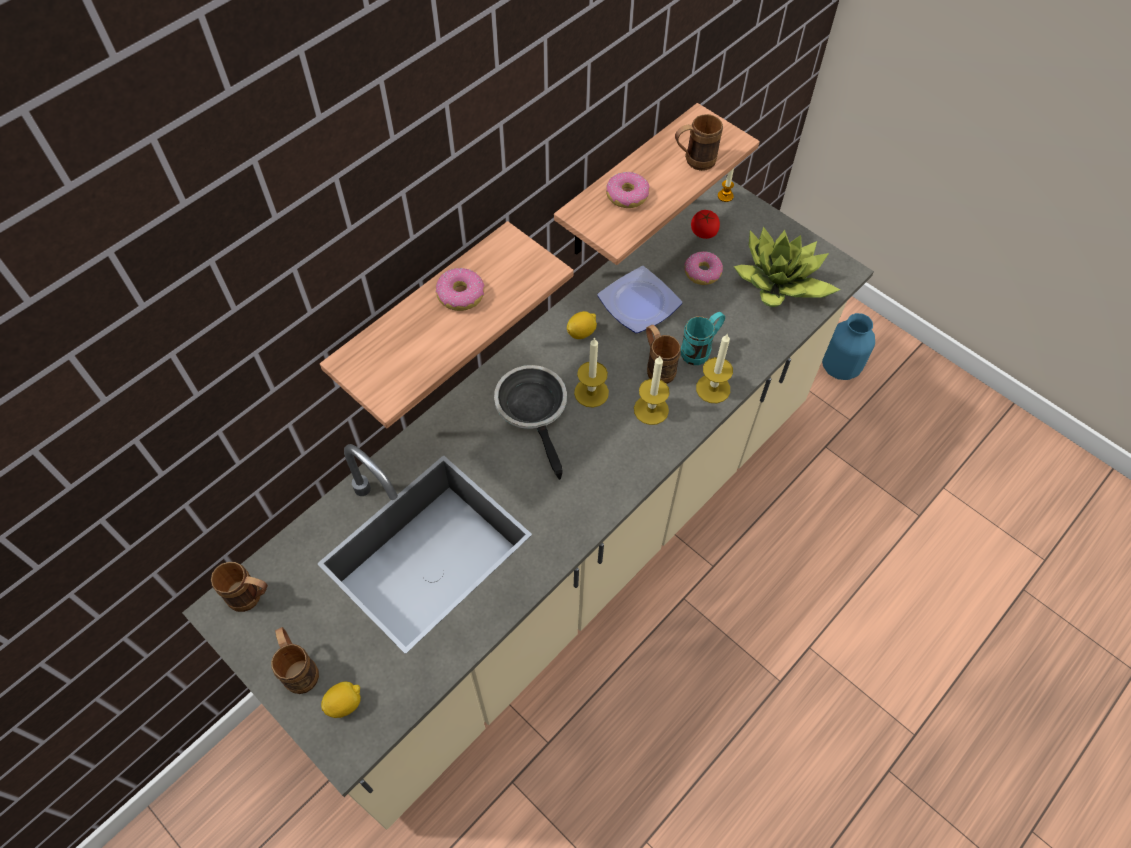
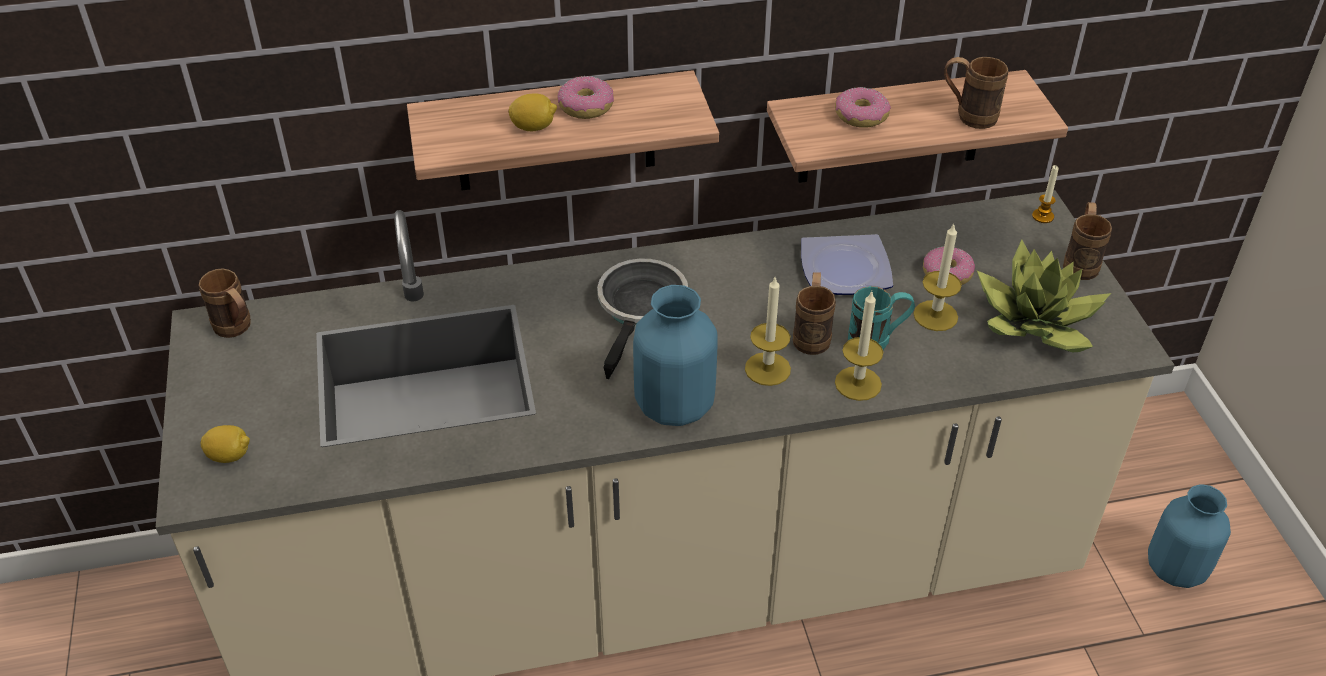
camera: 35 degrees right, 15 degrees down
brown mug [271,627,319,694] -> brown mug moved to [1063,202,1112,280]
lemon [567,311,597,339] -> lemon moved to [508,94,557,132]
candle [574,337,609,407] -> candle moved to [913,224,962,331]
tomato [691,210,720,239] -> none
none -> blue vase [633,285,718,426]

